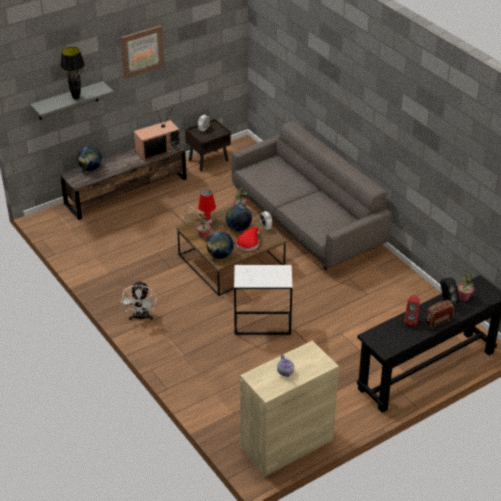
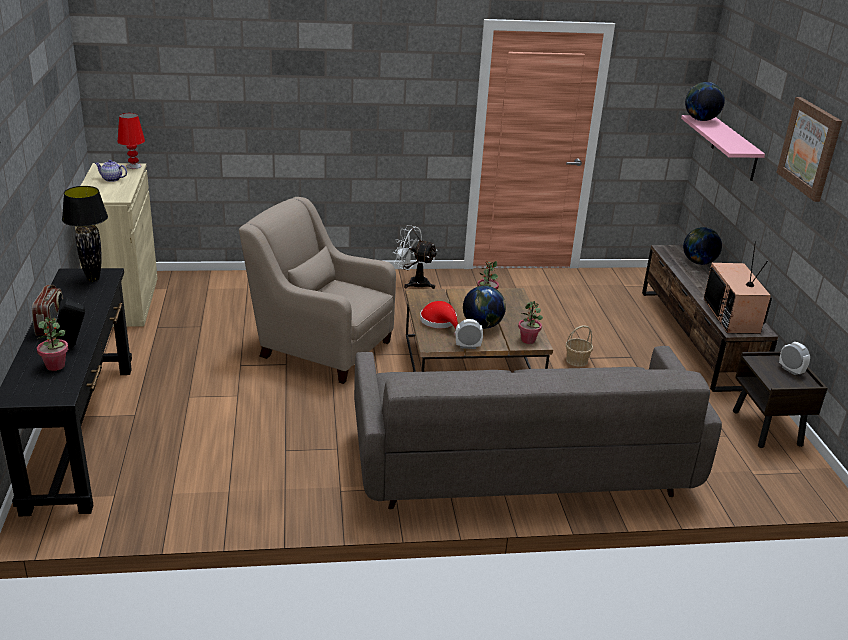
camera: 115 degrees right, 10 degrees down
grey shelf [30,81,114,120] -> pink shelf [681,115,765,181]
black table lamp [60,47,85,100] -> black table lamp moved to [62,186,108,282]
red table lamp [198,189,216,224] -> red table lamp moved to [118,113,145,169]
globe [207,232,234,259] -> globe moved to [685,82,725,121]
white side table [234,265,293,335] -> beige armchair [239,197,396,384]
red speaker [404,295,420,326] -> none

